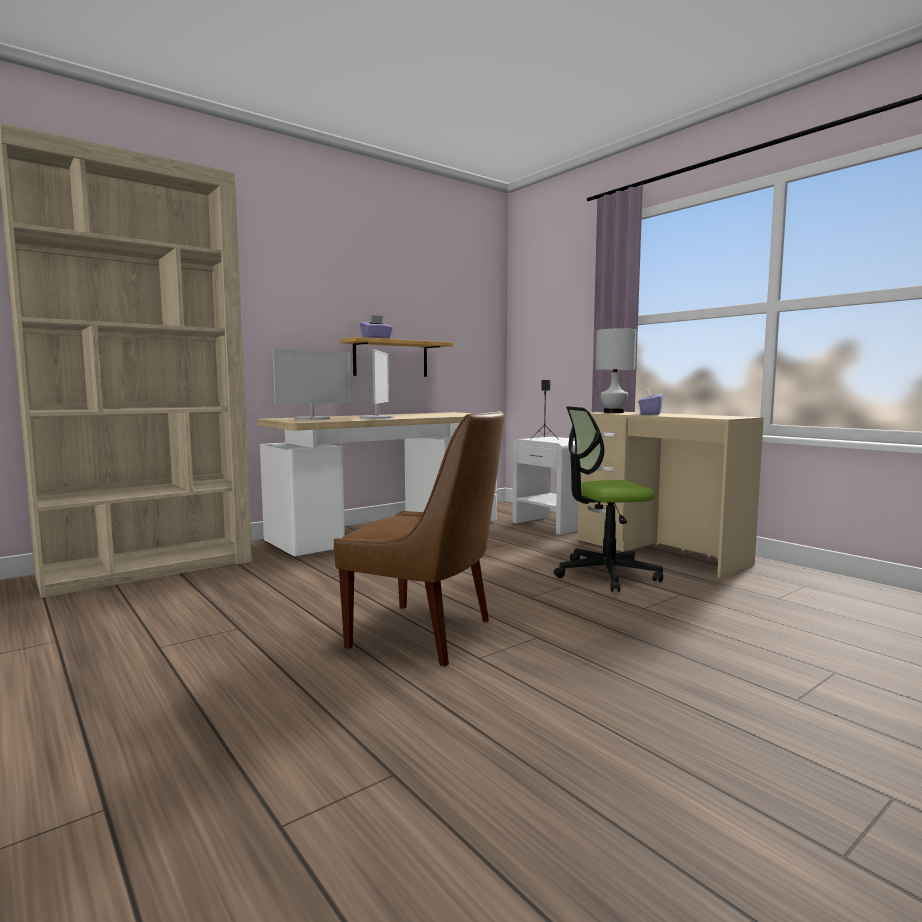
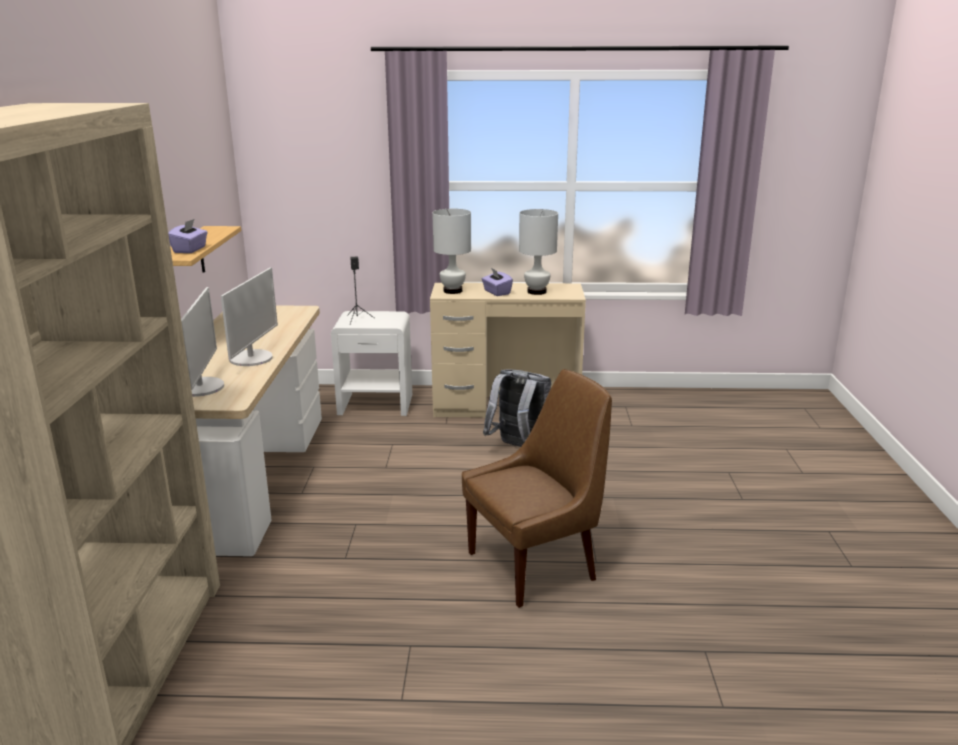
camera: 50 degrees left, 15 degrees up
monitor [360,349,395,419] -> monitor turned 60 degrees clockwise [221,268,278,366]
office chair [554,406,663,592] -> grey backpack [483,370,552,447]
none -> white table lamp [519,209,558,295]

